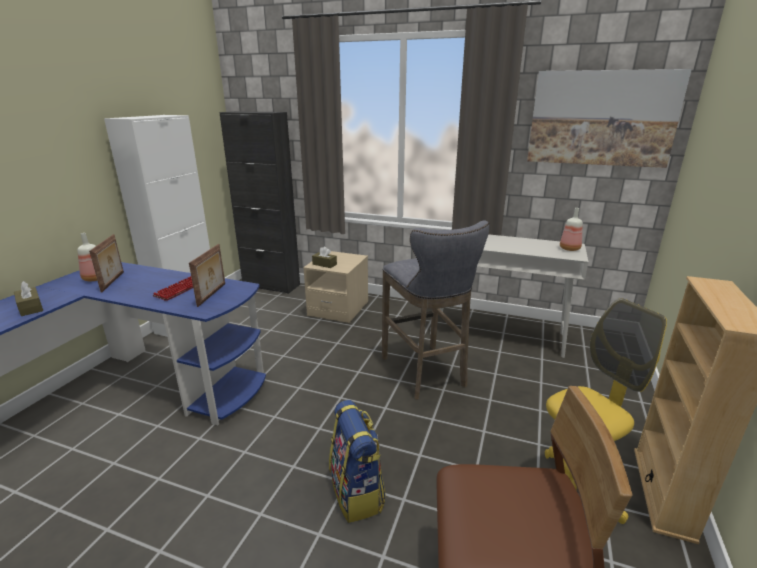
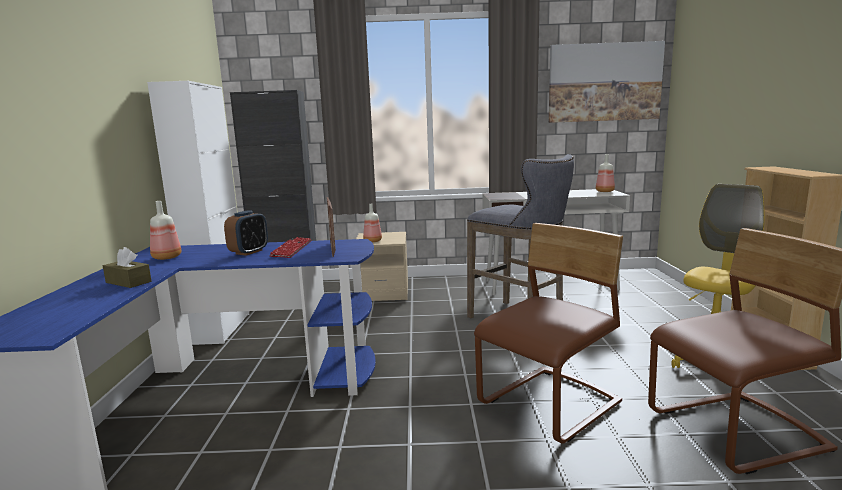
camera: 20 degrees left, 10 degrees down
picture frame [89,234,124,293] -> none
brown tissue box [312,247,337,268] -> bottle [363,204,382,242]
backpack [329,400,386,523] -> brown chair [474,223,623,444]
none -> alarm clock [224,210,268,256]

